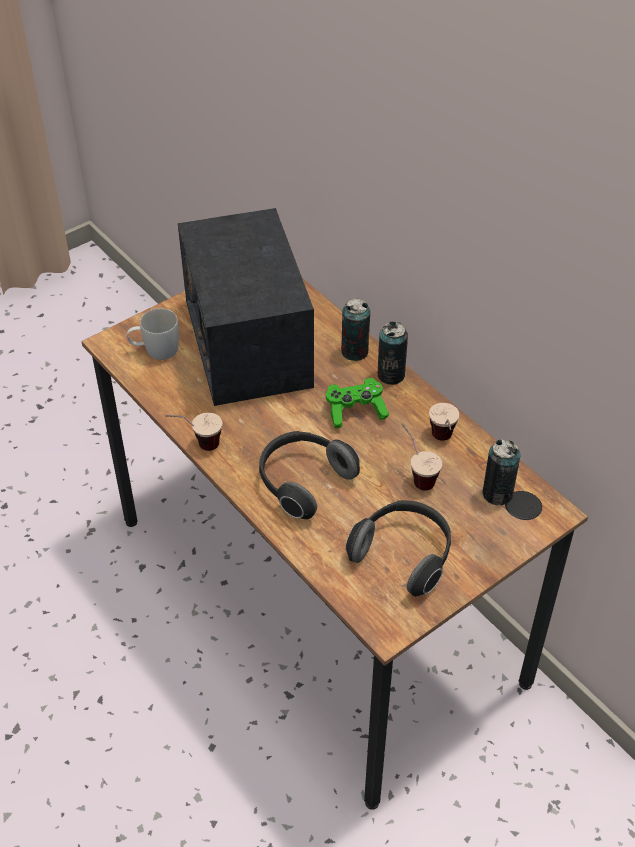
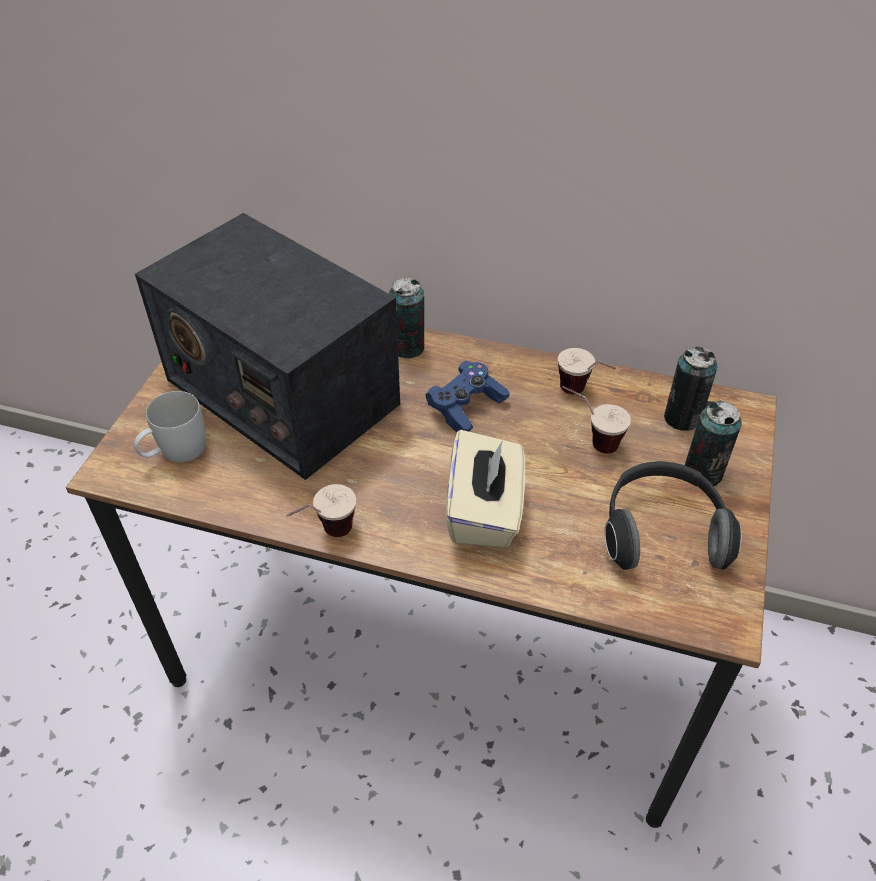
camera: 35 degrees left, 0 degrees up
headphones [259,431,360,519] -> beige tissue box [446,430,525,548]
green game controller [326,378,389,428] -> blue game controller [426,361,510,432]
can [377,322,408,385] -> can moved to [685,401,742,487]

